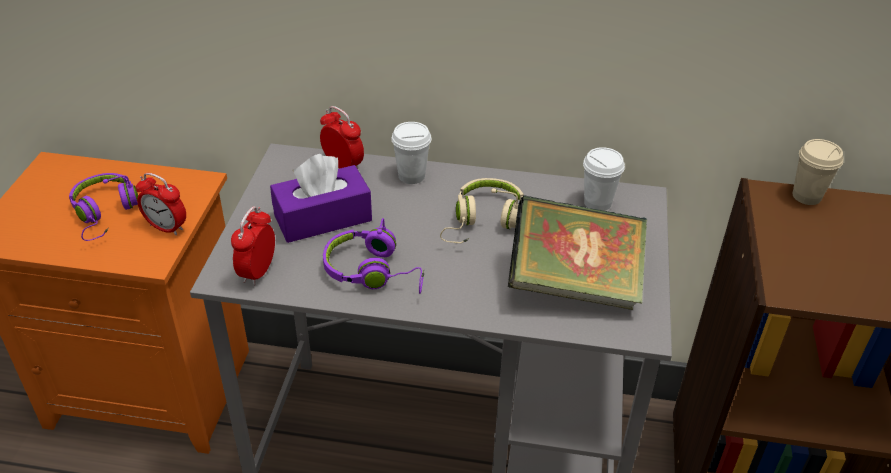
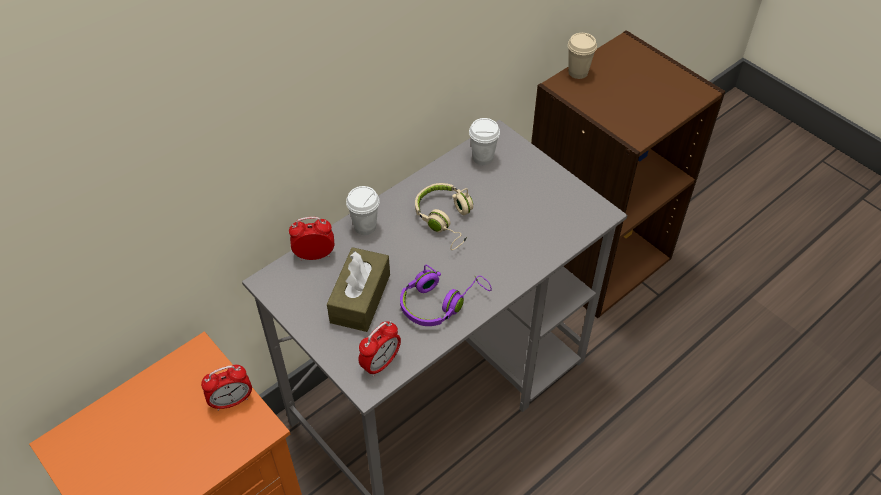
camera: 50 degrees left, 10 degrees up
purple headphones [69,173,138,241] -> none
alarm clock [231,206,275,285] -> alarm clock turned 105 degrees counterclockwise [359,321,401,377]
purple tissue box [270,154,372,243] -> brown tissue box [327,247,390,332]
book [508,195,647,310] -> none

